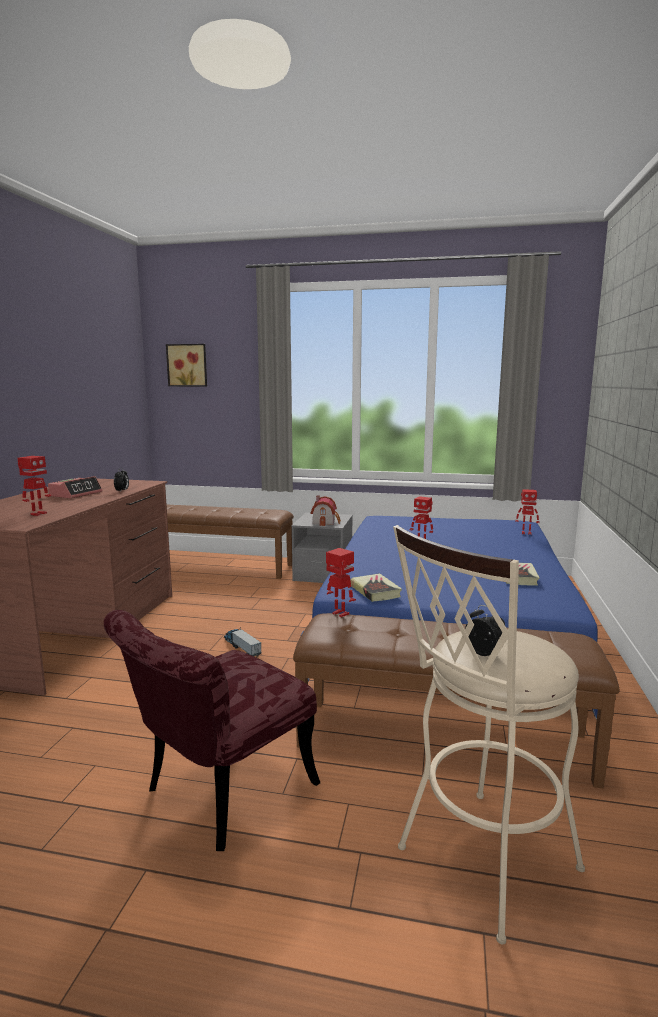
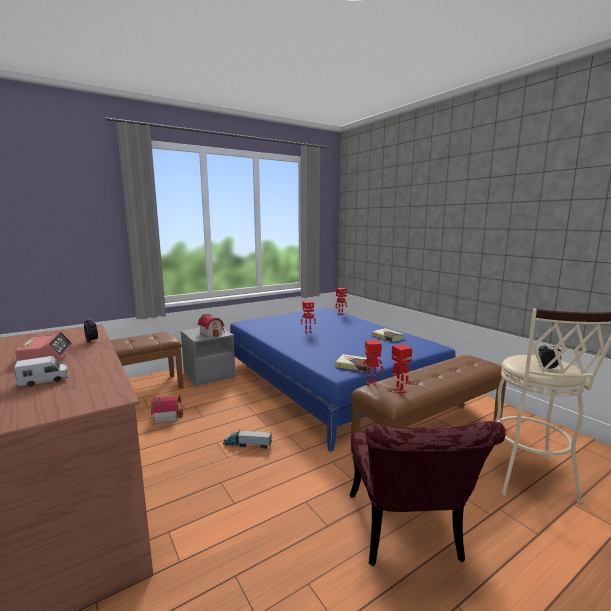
camera: 45 degrees left, 0 degrees up
toy robot [18,456,51,516] -> toy robot moved to [392,344,412,394]
picture [166,344,207,386] -> none
none -> toy truck [14,356,68,387]
none -> toy house [151,394,183,424]

